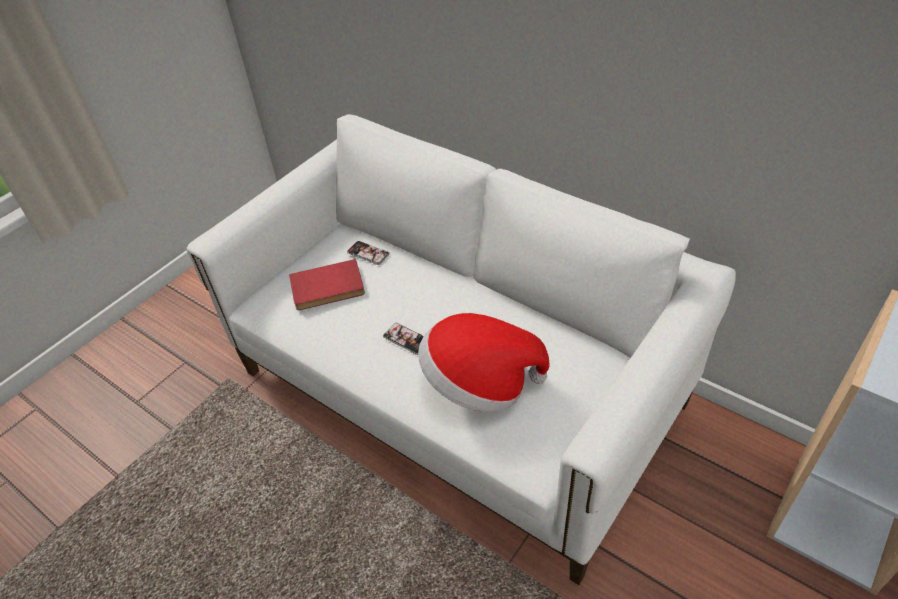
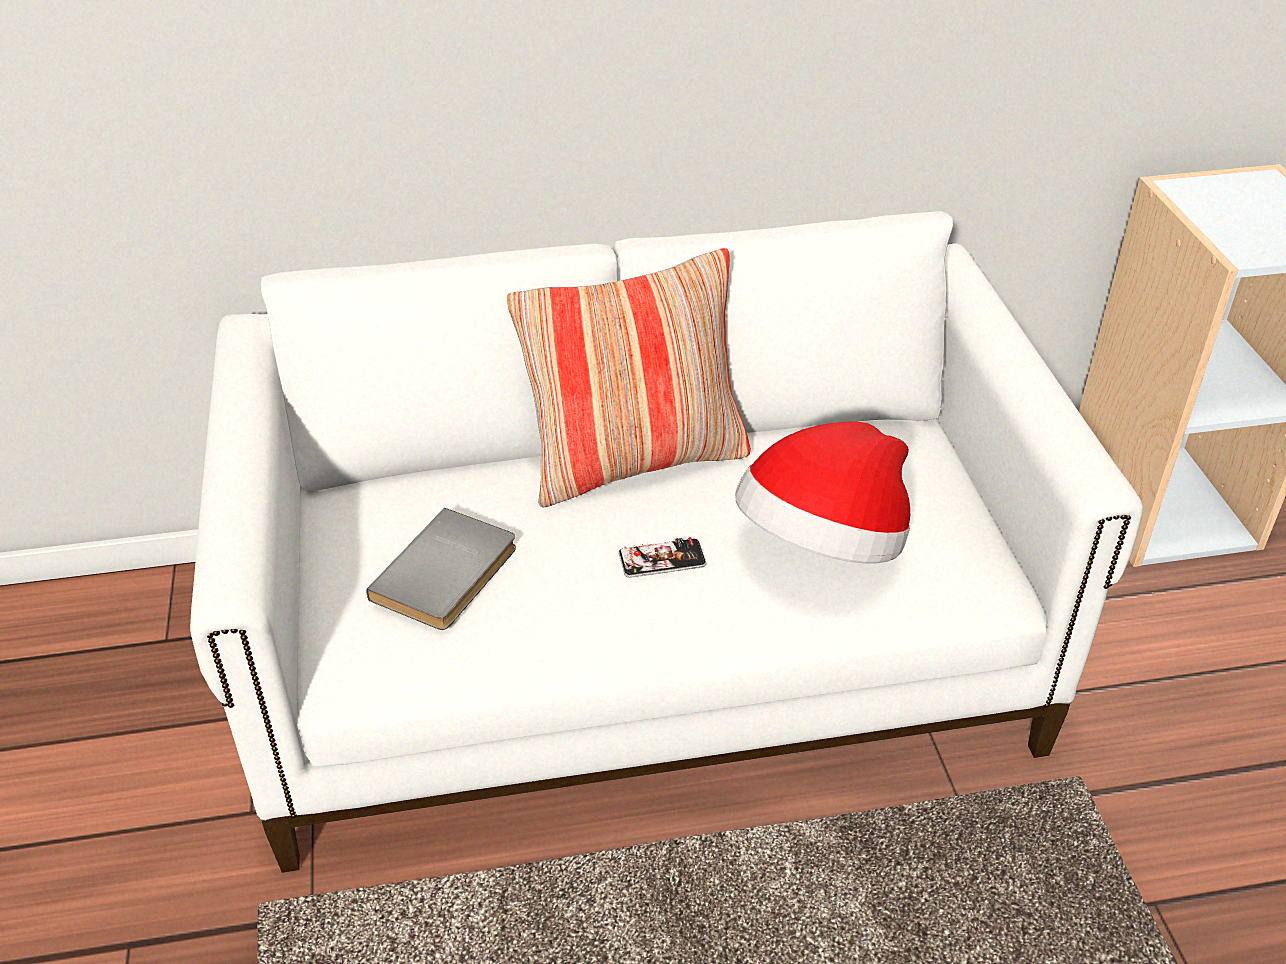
camera: 50 degrees left, 5 degrees down
red book [289,259,365,310] -> grey book [366,508,516,630]
phone [347,241,390,265] -> none
none -> pillow [507,248,751,507]

